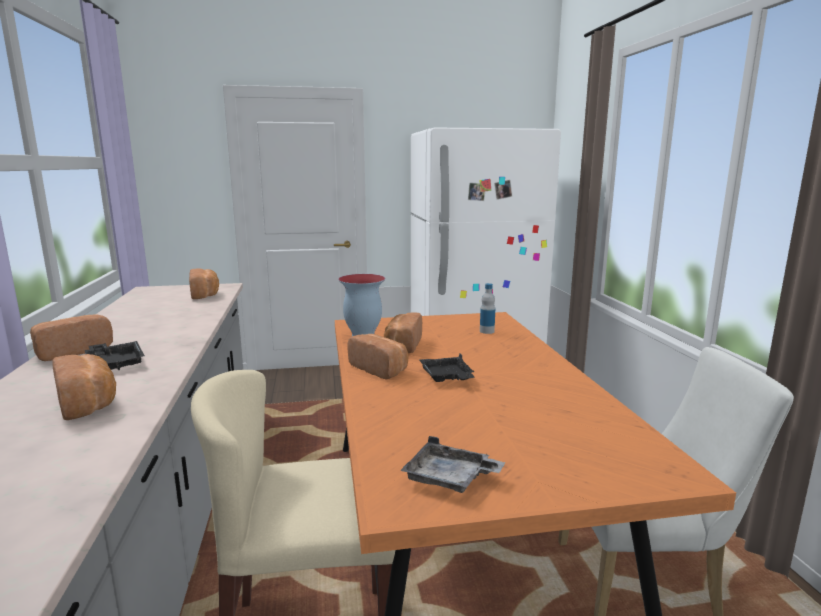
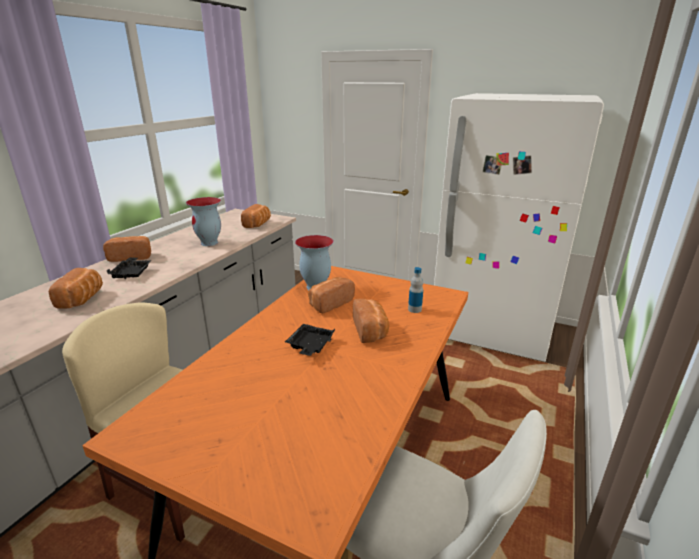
camera: 35 degrees right, 10 degrees up
bread [347,334,408,379] -> bread moved to [353,299,389,343]
grey tray [400,436,505,493] -> none
none -> vase [186,197,221,246]

